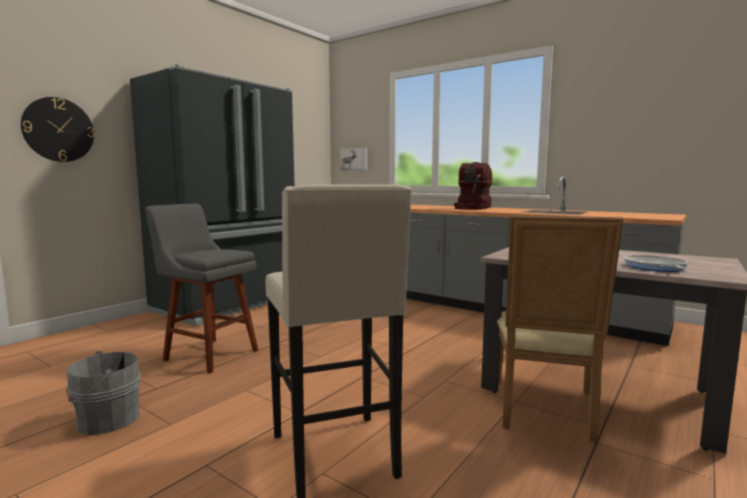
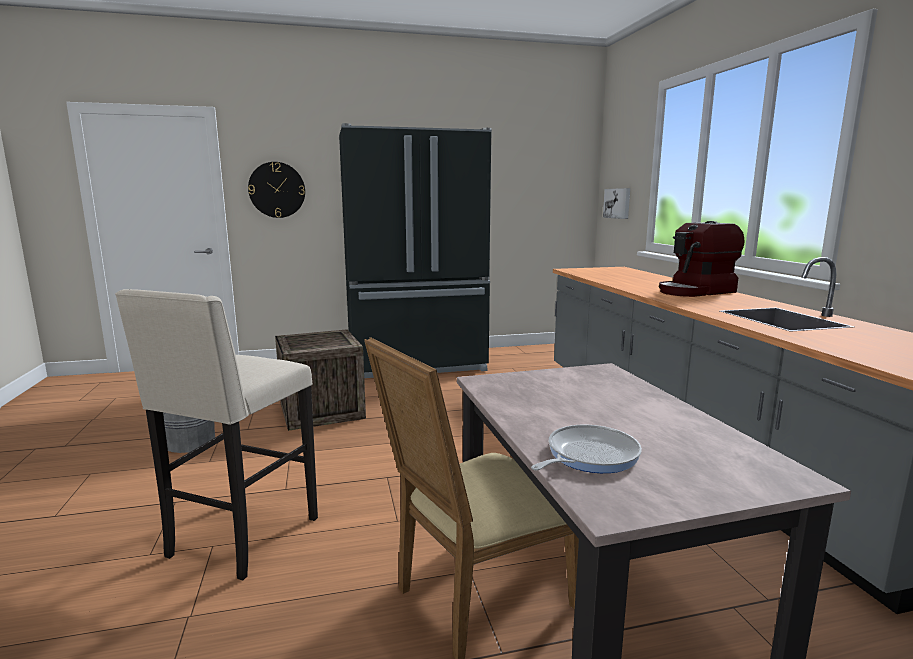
camera: 40 degrees right, 5 degrees up
grey stool [145,204,258,374] -> crate [275,329,366,431]

